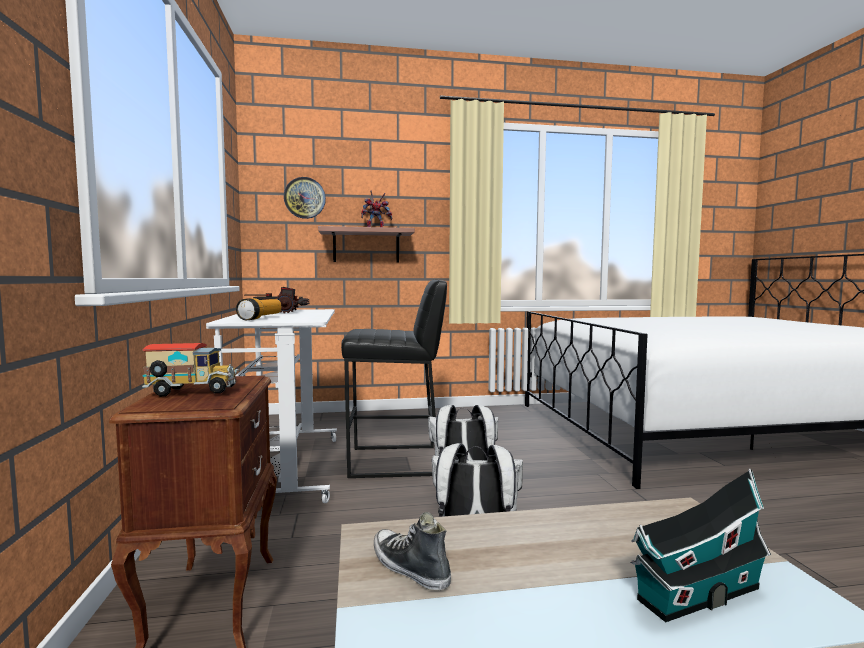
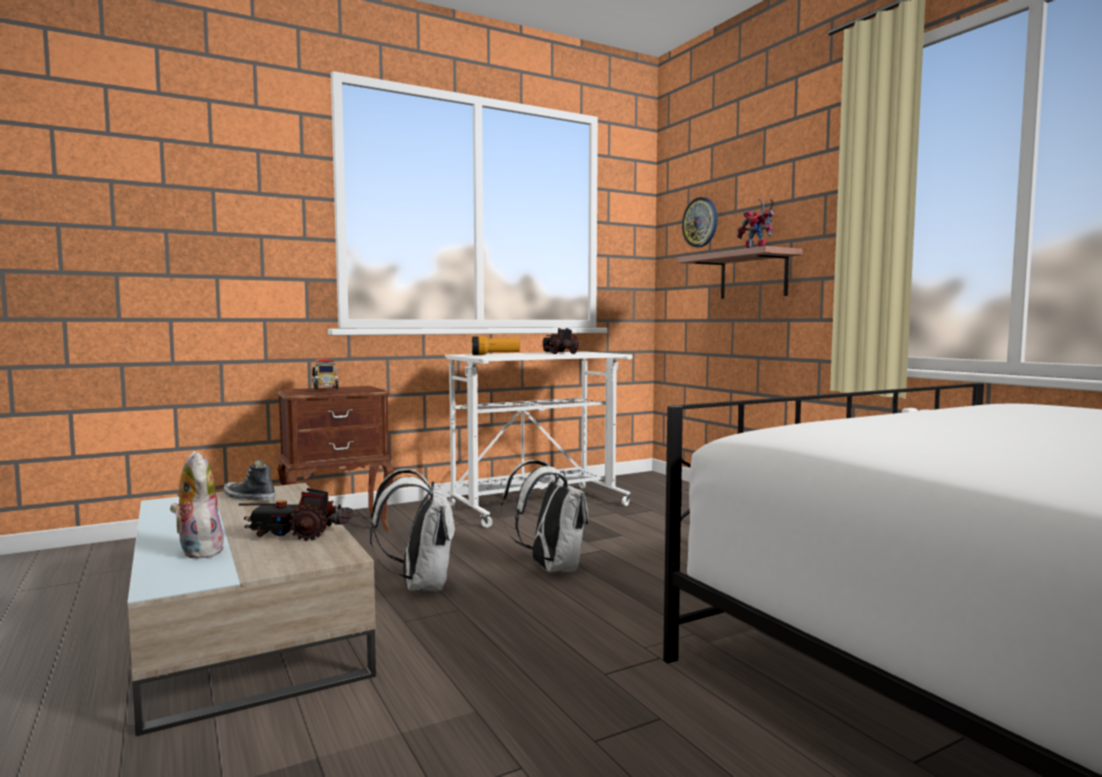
camera: 70 degrees right, 0 degrees up
black stool [341,280,447,478] -> none
shoe [374,512,451,590] -> shoe turned 90 degrees counterclockwise [224,460,275,501]
toy house [630,469,771,622] -> plush toy [170,451,223,559]
none -> toy truck [239,488,353,541]

